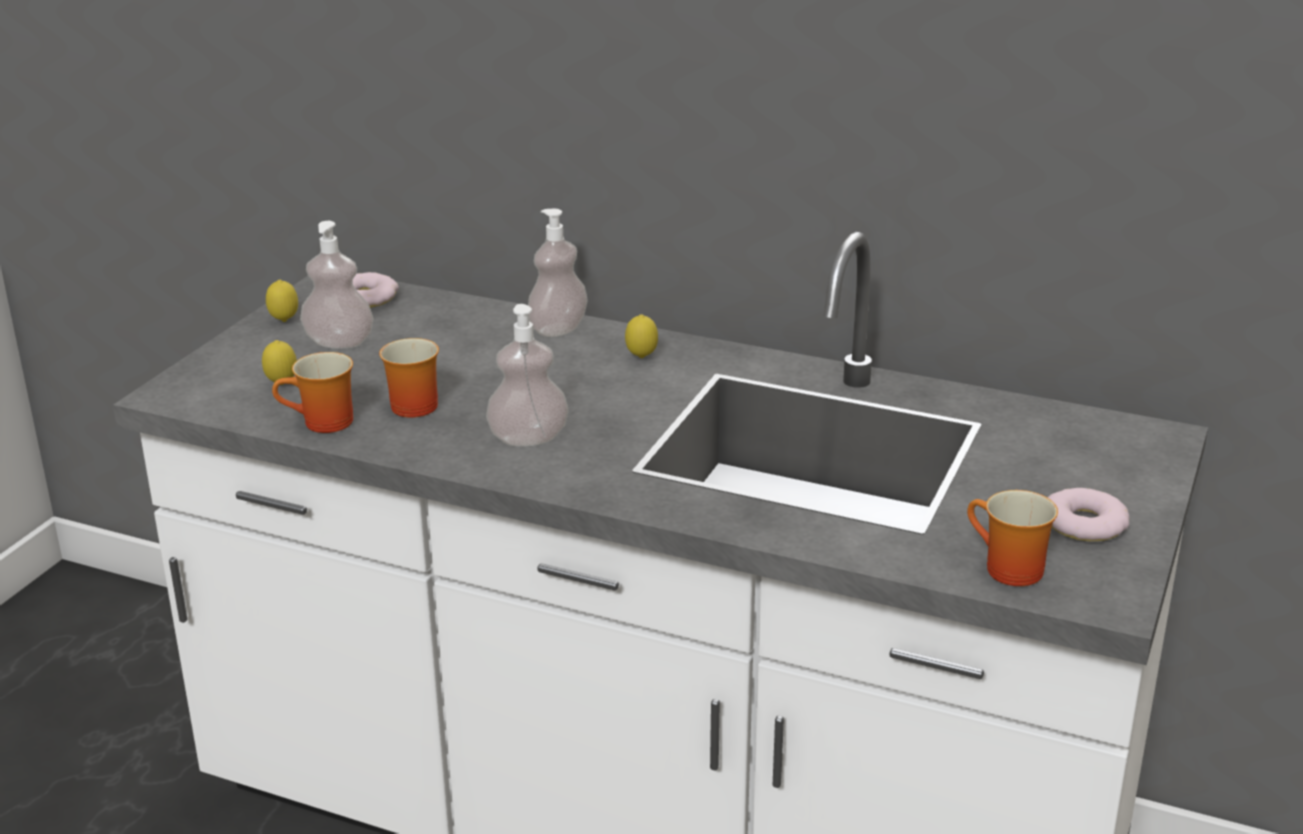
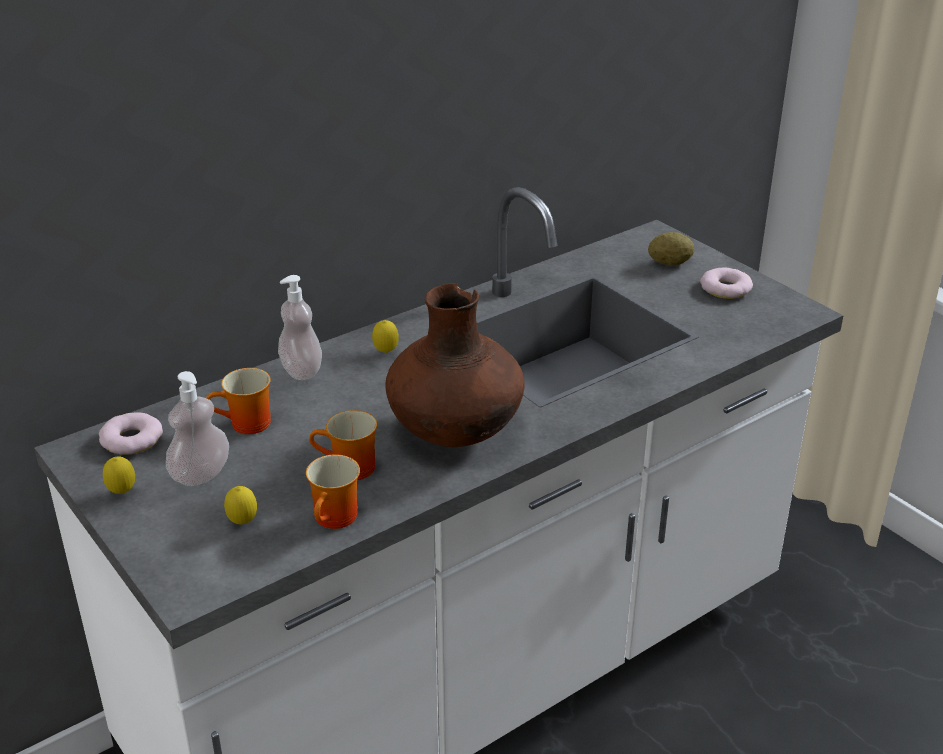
camera: 60 degrees left, 5 degrees up
soap dispenser [486,304,568,446] -> brown vase [386,283,524,447]
mug [967,490,1058,586] -> mug moved to [206,368,271,434]
none -> potato [648,232,694,266]

